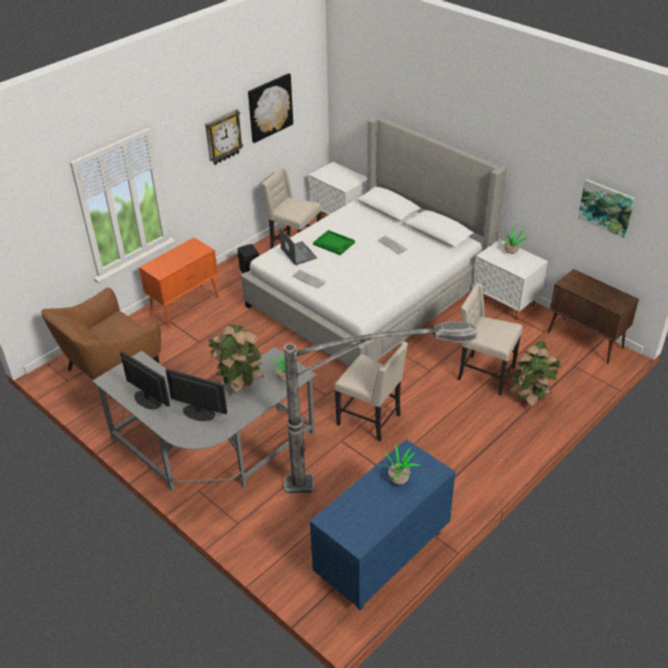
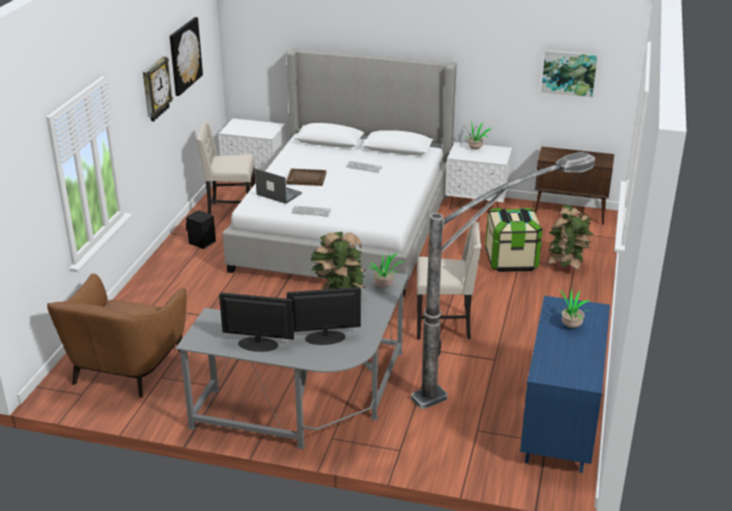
camera: 30 degrees left, 10 degrees down
orange cabinet [139,238,219,328] -> none
green tray [313,230,355,255] -> brown tray [286,168,326,186]
beige chair [458,283,523,395] -> storage box [485,208,543,272]

